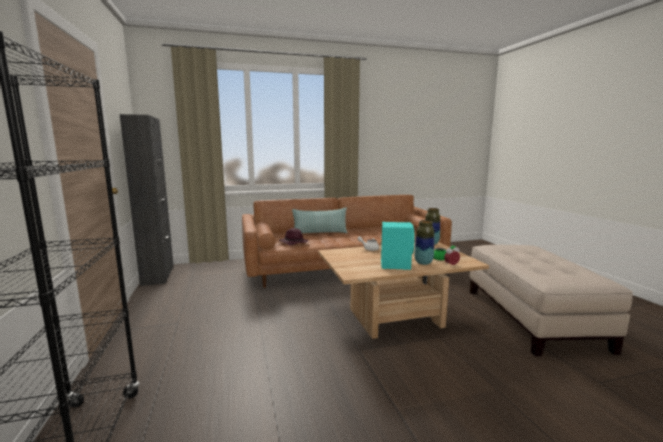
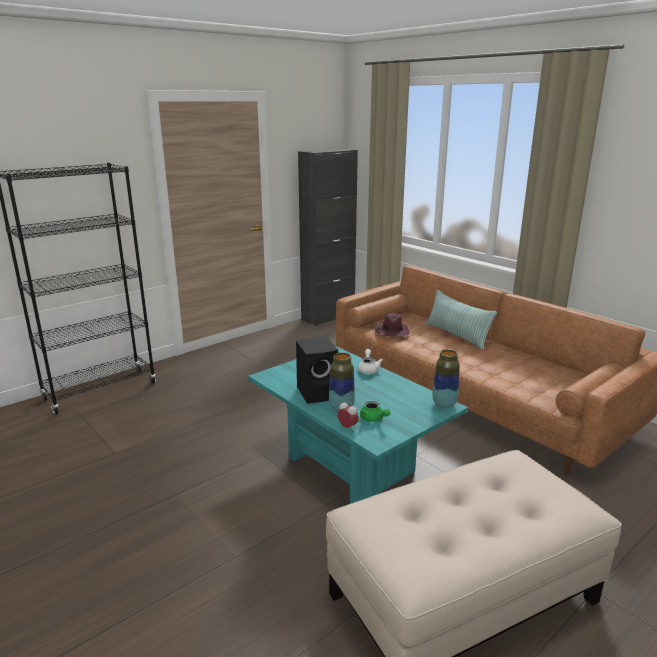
camera: 65 degrees right, 10 degrees up
beige coffee table [318,242,489,339] -> turquoise coffee table [248,346,468,504]
turquoise speaker [381,222,415,270] -> black speaker [296,336,338,403]

